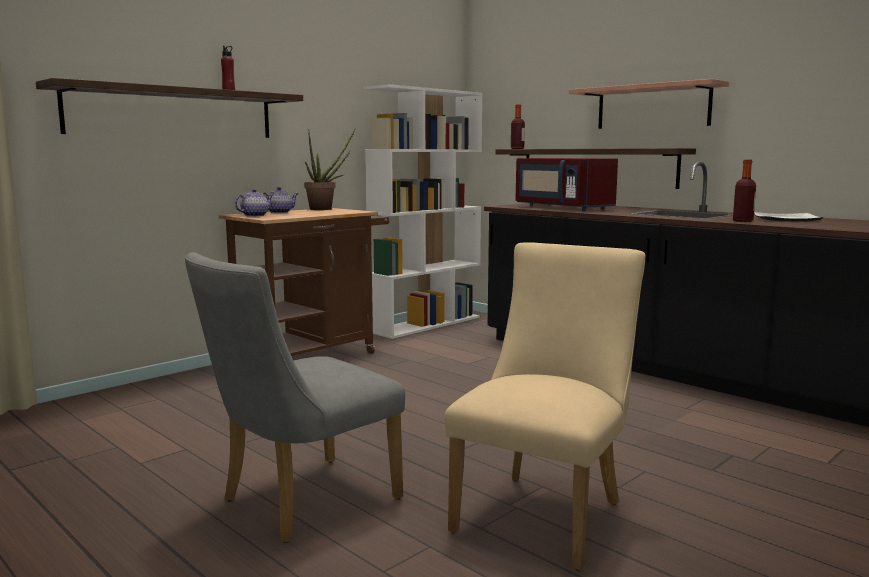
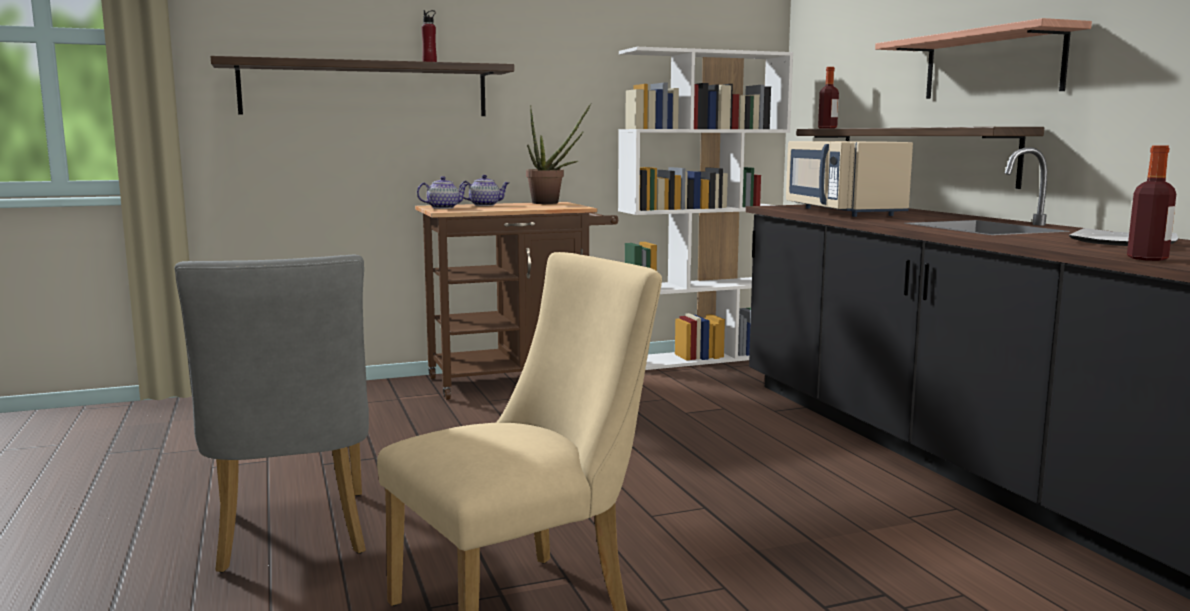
camera: 25 degrees right, 0 degrees up
grey chair [185,252,405,543] -> grey chair turned 90 degrees counterclockwise [175,255,369,573]
red microwave [516,158,618,211] -> beige microwave [786,141,913,217]
bottle [733,159,756,222] -> bottle moved to [1127,145,1176,261]

